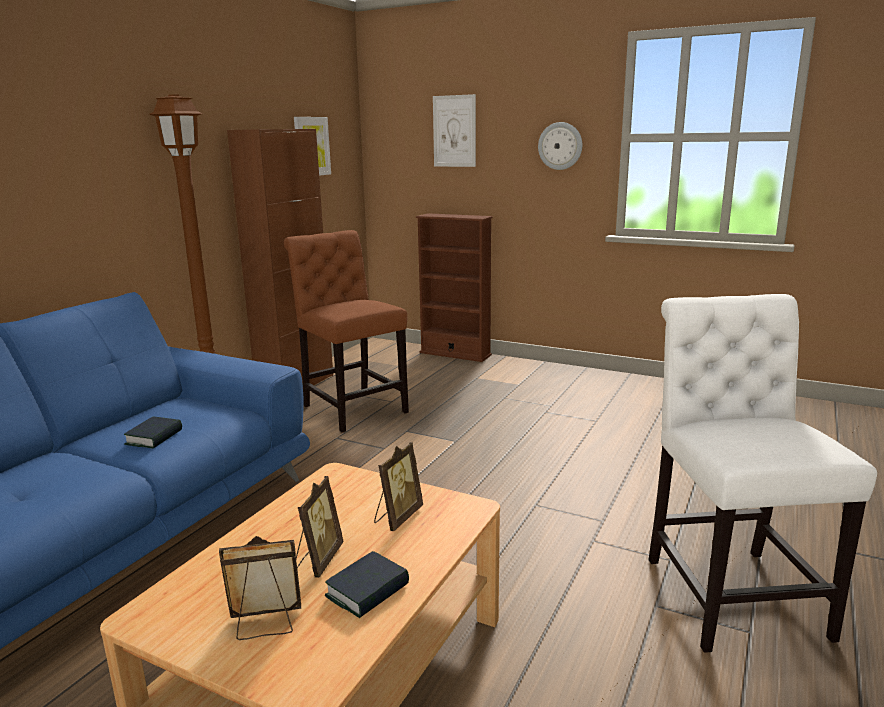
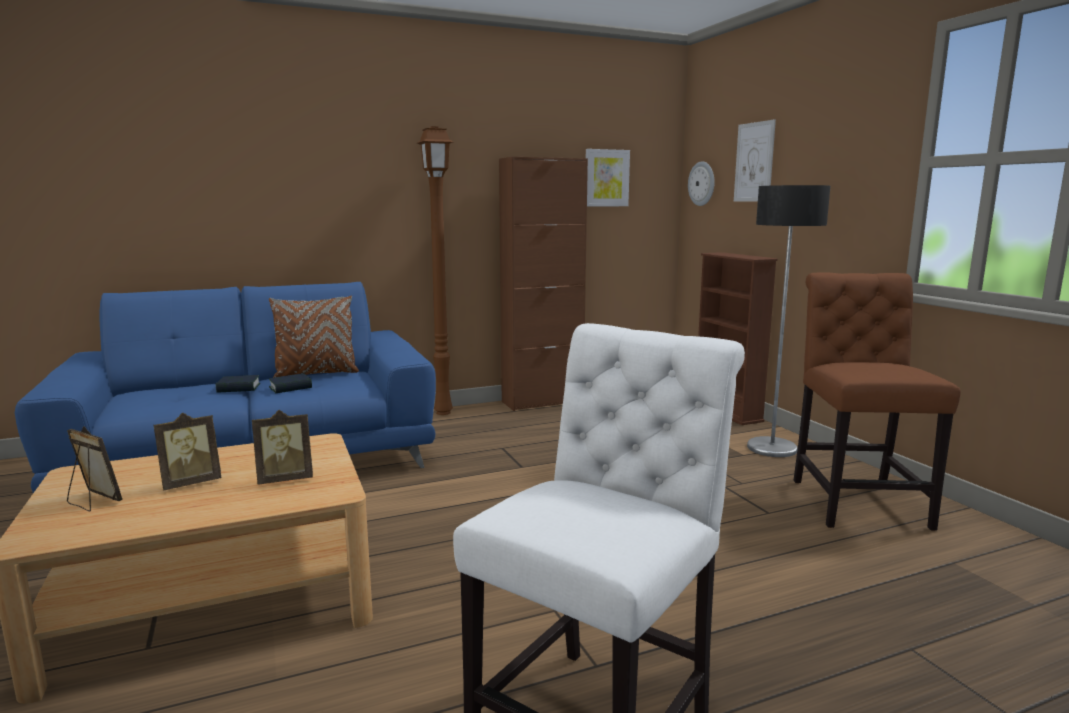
camera: 40 degrees right, 5 degrees down
brown chair [284,230,409,433] -> brown chair moved to [793,273,961,531]
book [325,551,409,618] -> book moved to [216,375,260,393]
wall clock [538,122,582,170] -> wall clock moved to [688,161,715,206]
none -> brown pillow [269,295,359,378]
none -> floor lamp [747,185,831,457]

